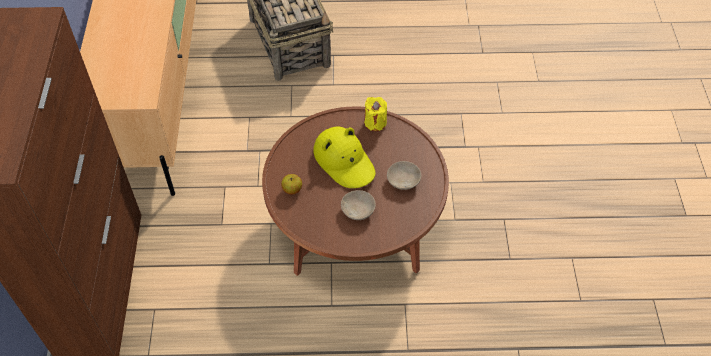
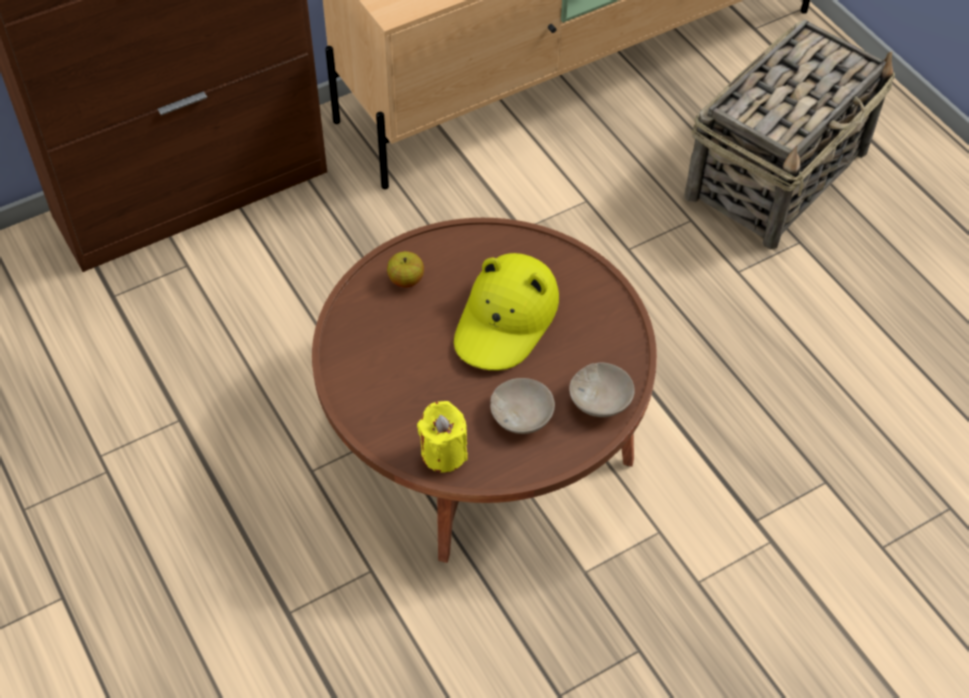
camera: 60 degrees right, 0 degrees up
beige bowl [341,190,376,220] -> beige bowl moved to [569,362,635,417]
yellow candle [364,97,387,131] -> yellow candle moved to [417,401,468,473]

